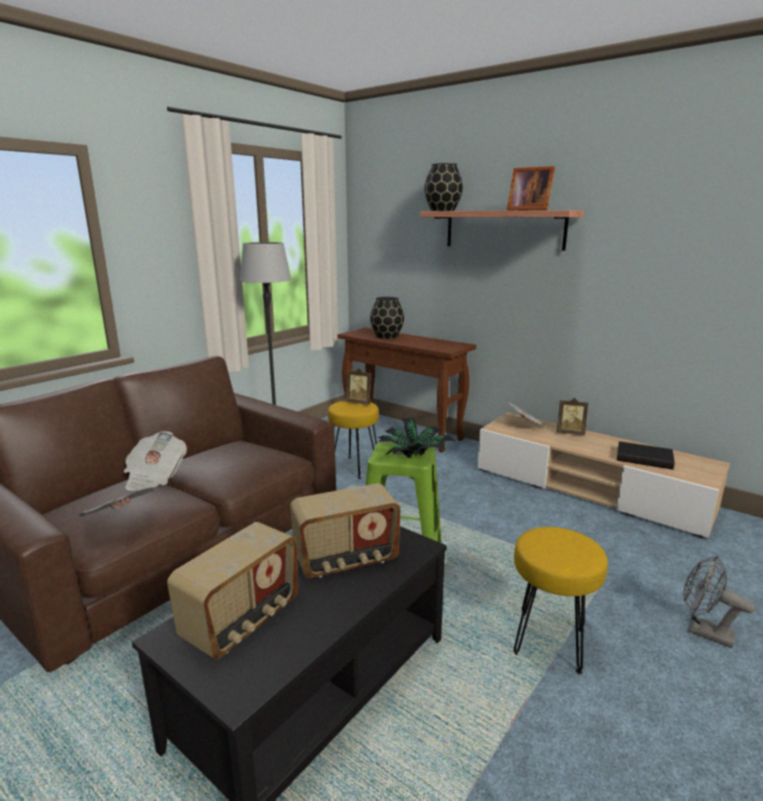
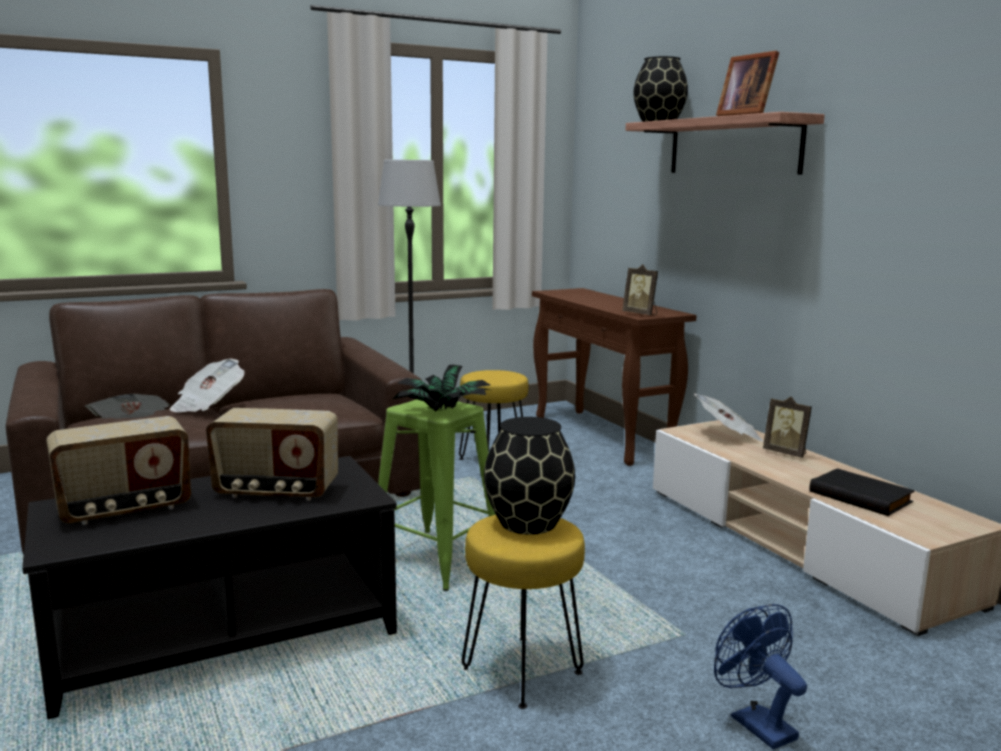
camera: 25 degrees right, 5 degrees down
picture frame [346,368,372,405] -> picture frame moved to [622,264,658,315]
black vase [370,297,404,339] -> black vase moved to [484,417,575,535]
grey fan [684,556,755,648] -> blue fan [714,604,807,750]

